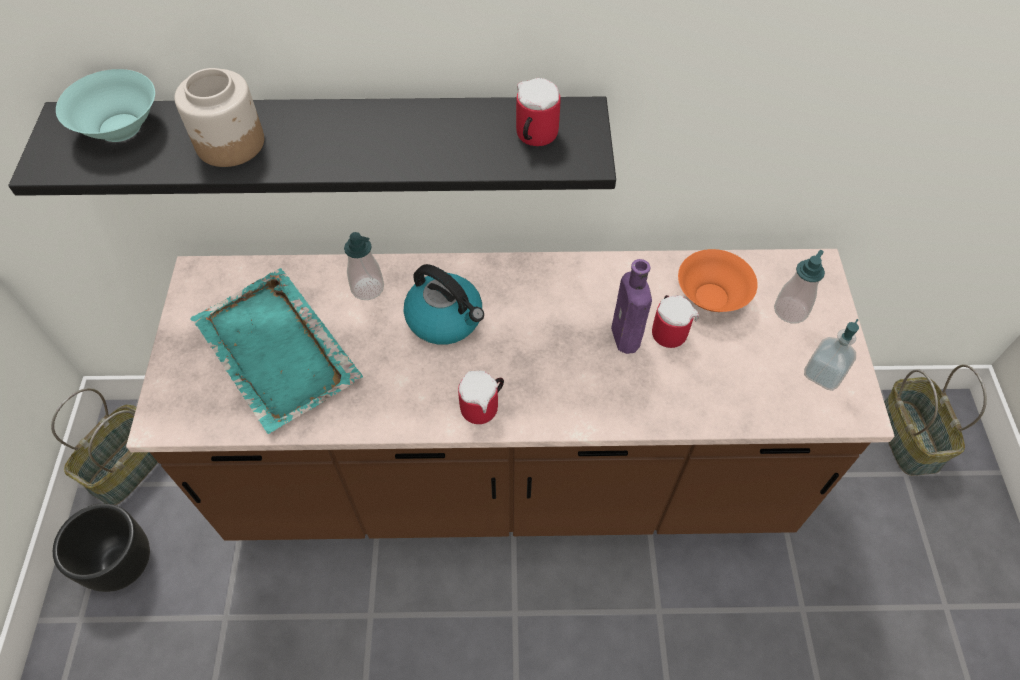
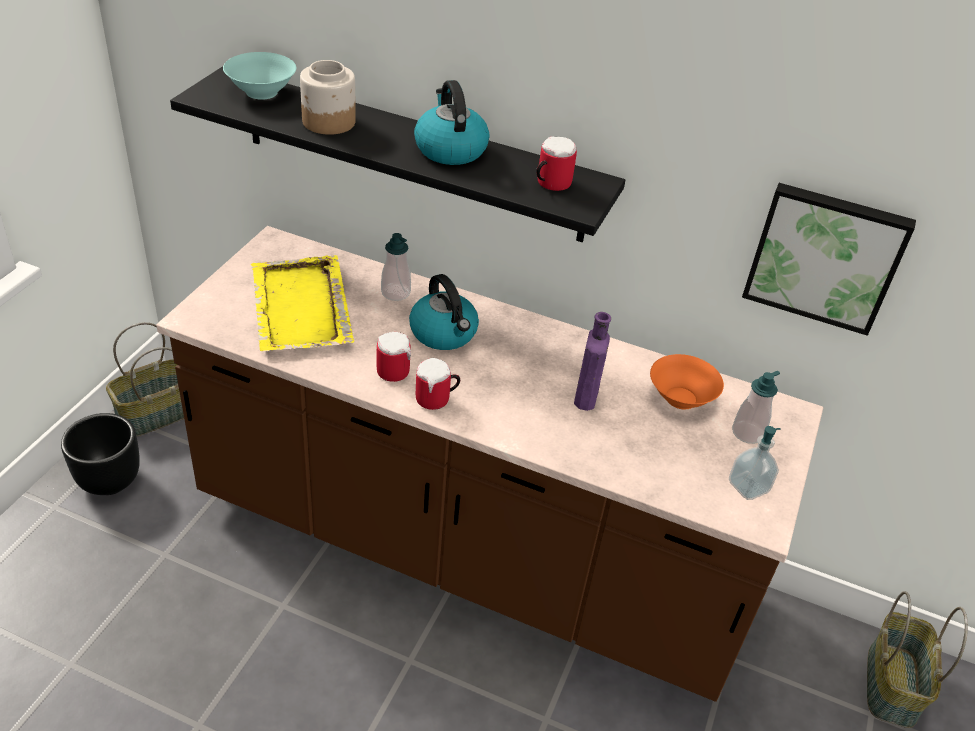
camera: 20 degrees right, 15 degrees down
turquoise tray [190,268,363,434] -> yellow tray [251,255,354,351]
mug [652,295,699,348] -> mug moved to [377,332,411,382]
none -> kettle [414,80,489,165]
none -> picture [742,183,916,336]

